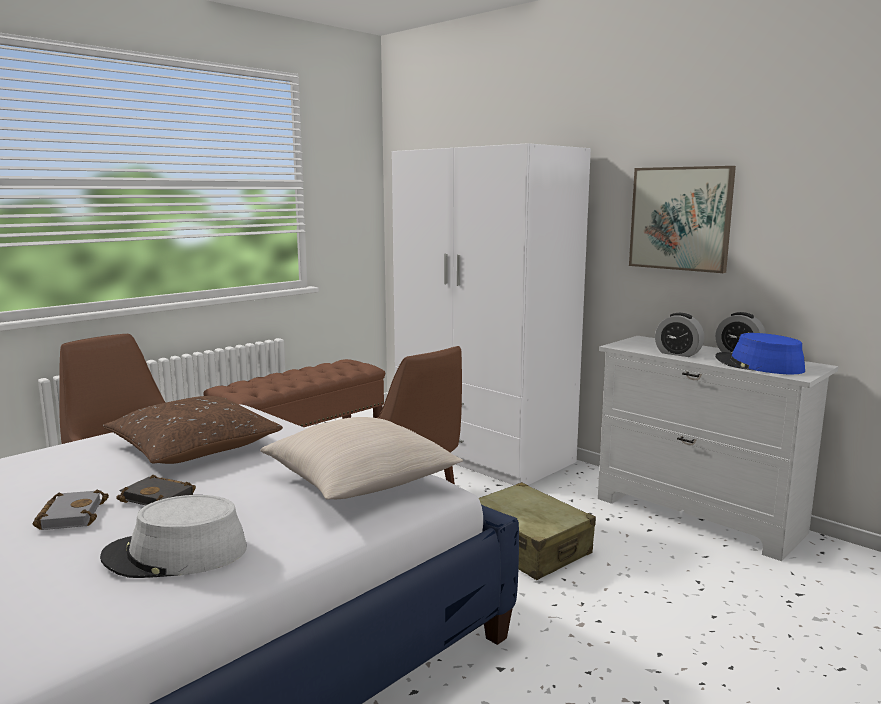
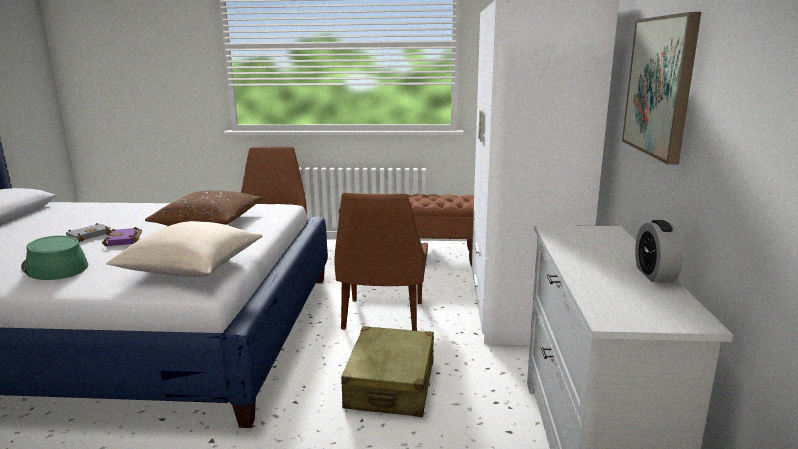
camera: 50 degrees right, 5 degrees up
grey hat [100,495,247,578] -> green hat [21,236,88,280]
black book [116,475,196,505] -> purple book [102,227,142,246]
alarm clock [655,313,704,357] -> none
blue hat [715,333,805,374] -> none

